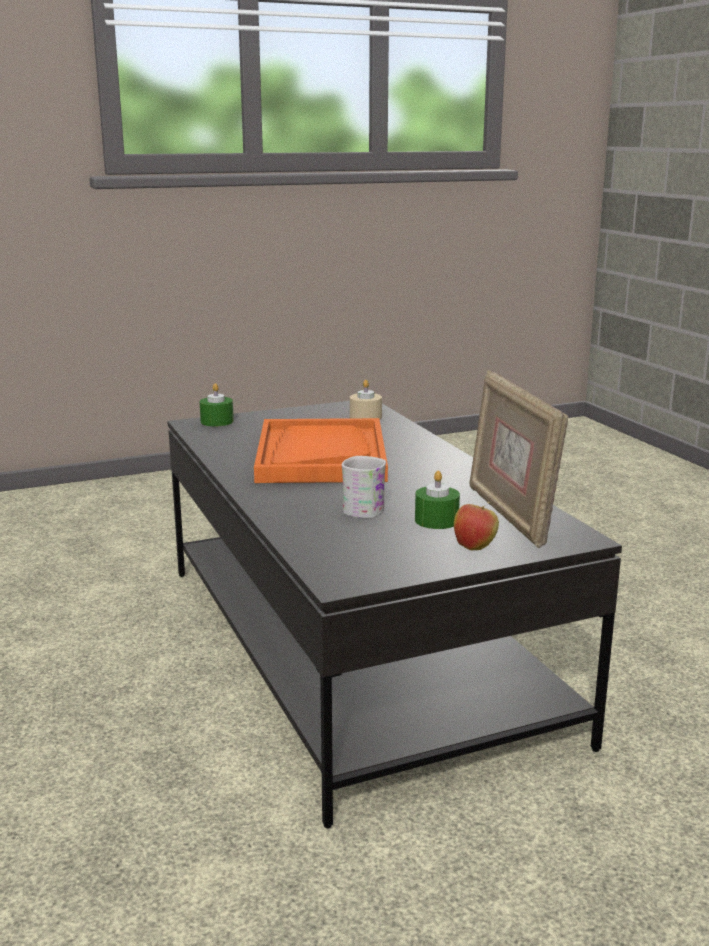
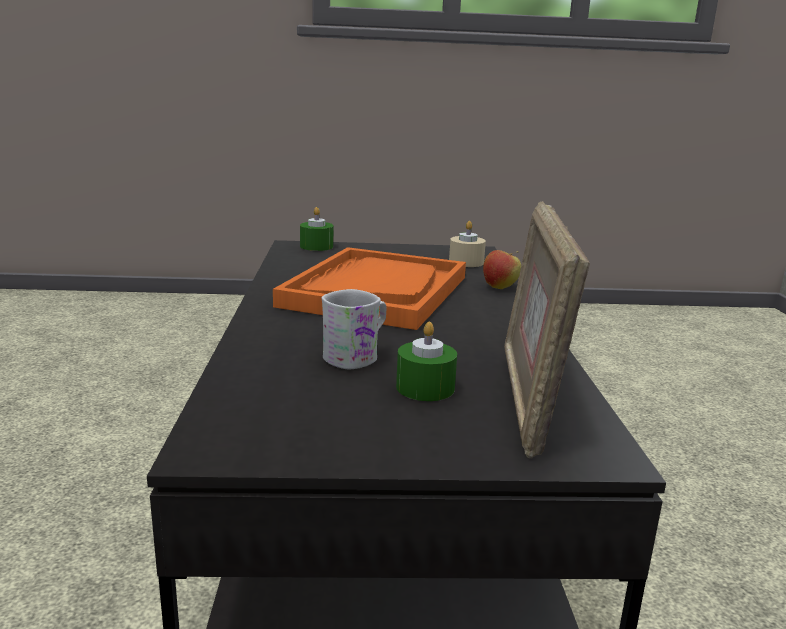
camera: 20 degrees right, 0 degrees up
apple [454,502,499,550] -> apple moved to [483,250,521,289]

